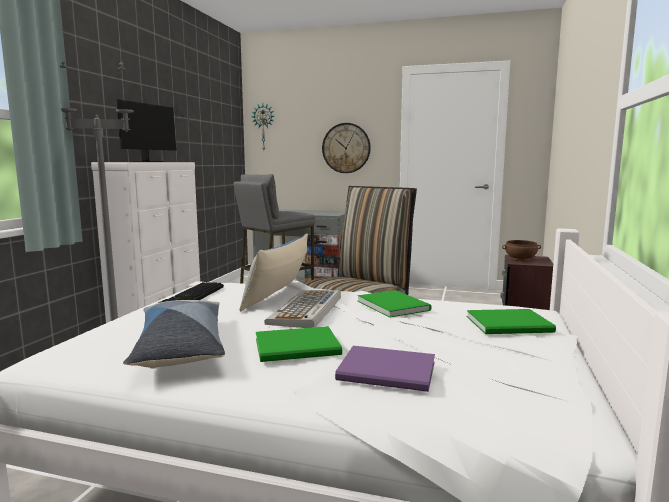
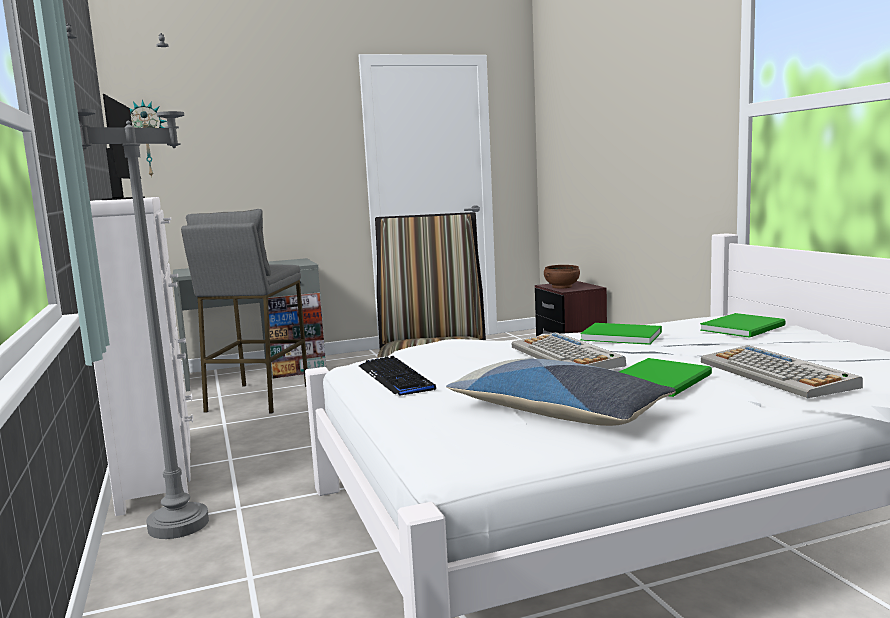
camera: 35 degrees left, 0 degrees up
pillow [239,233,308,311] -> none
wall clock [322,123,371,173] -> none
purple book [335,346,435,392] -> keyboard [701,345,863,398]

